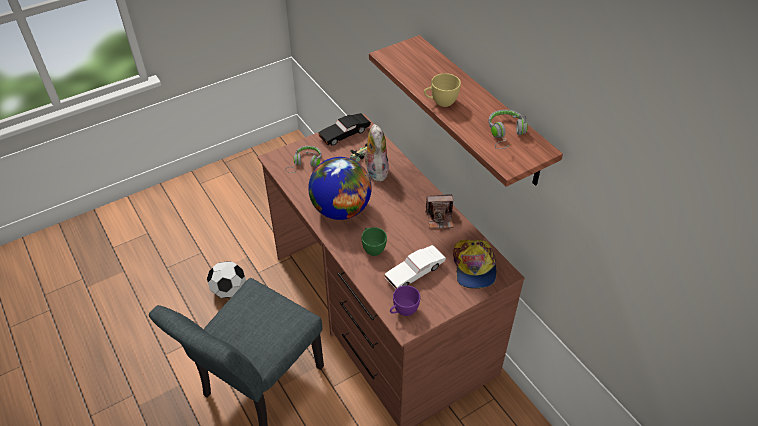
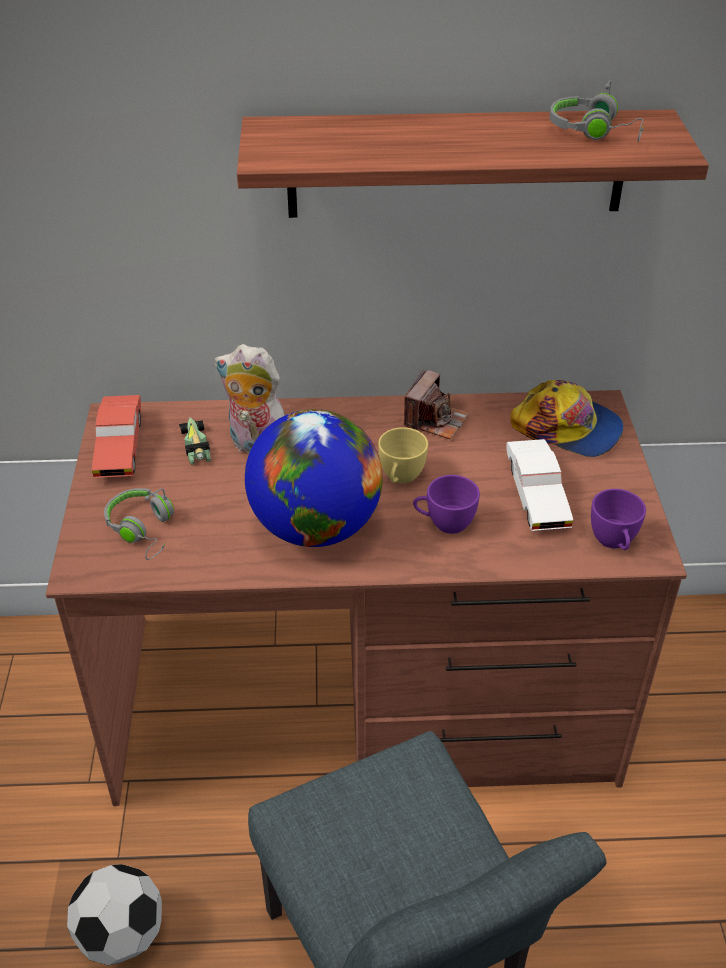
camera: 60 degrees left, 5 degrees down
black toy car [318,113,371,146] -> red toy car [92,395,141,478]
green cup [361,227,387,256] -> purple cup [413,475,480,534]
yellow cup [424,73,461,107] -> yellow cup moved to [378,427,428,483]

